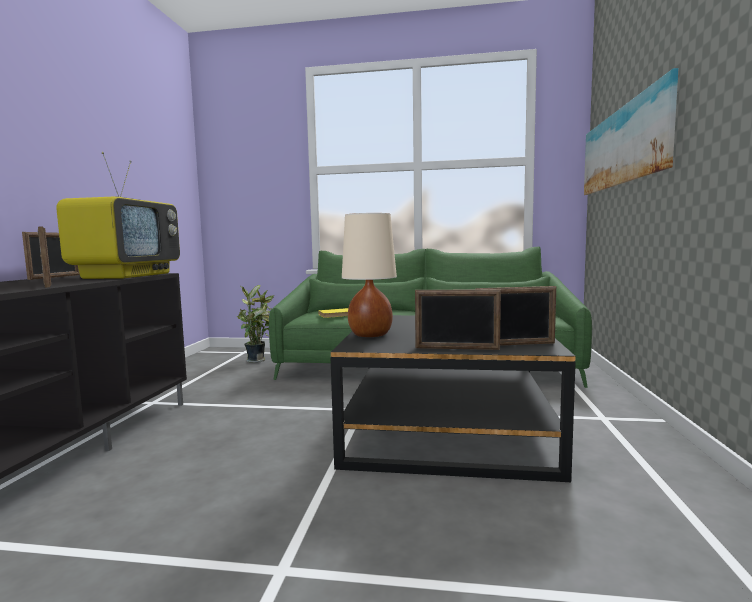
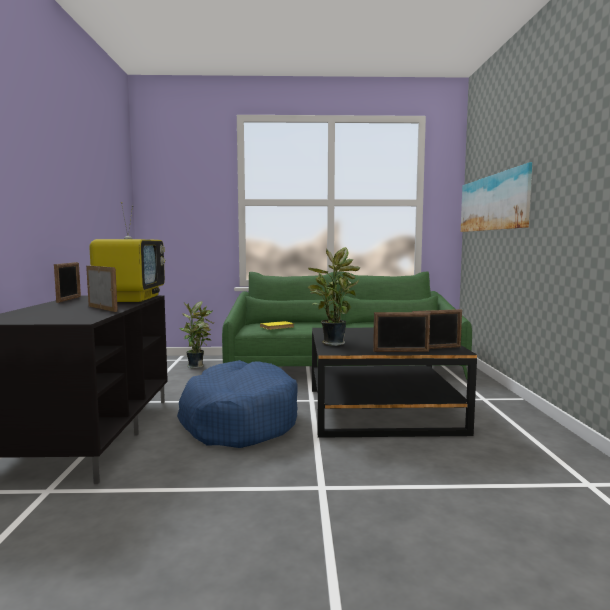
camera: 10 degrees left, 0 degrees up
beige table lamp [342,213,397,337] -> potted plant [308,247,360,346]
none -> blue dog bed [177,360,298,448]

